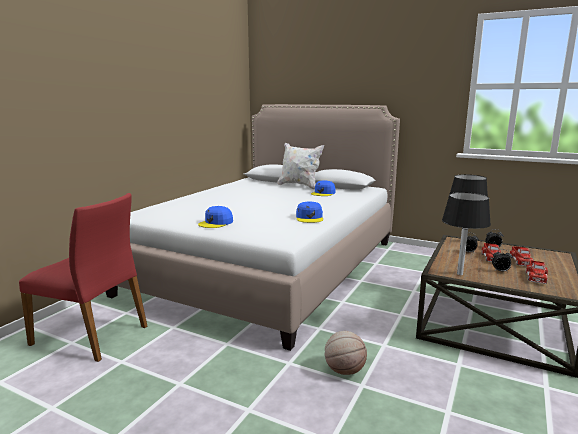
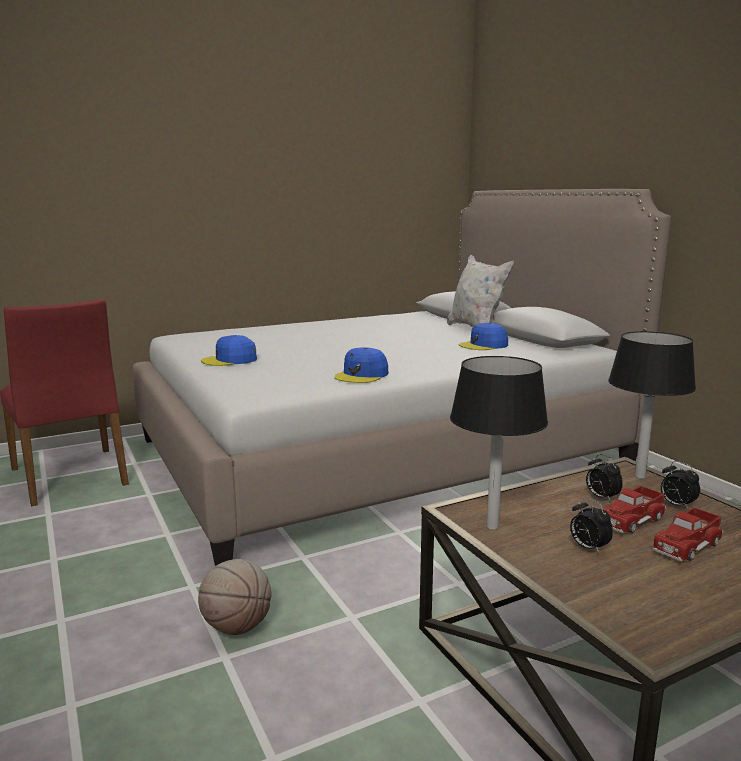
camera: 35 degrees right, 0 degrees up
toy truck [526,260,548,284] -> none

